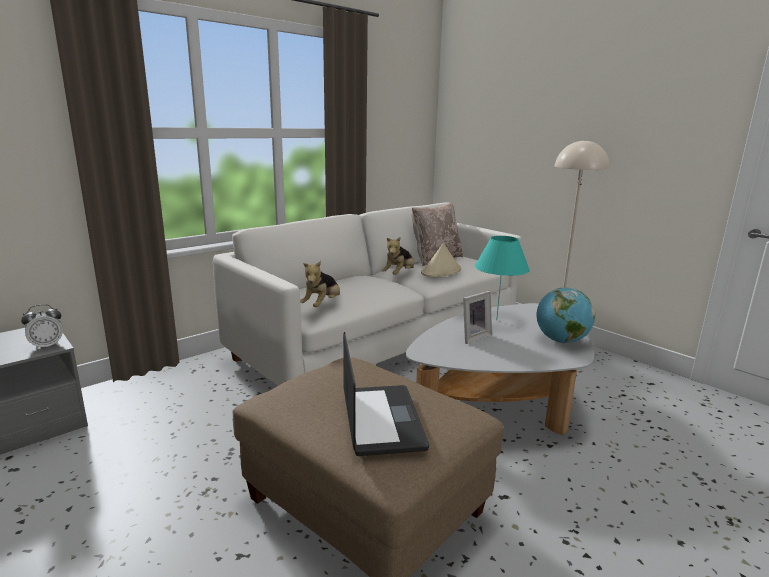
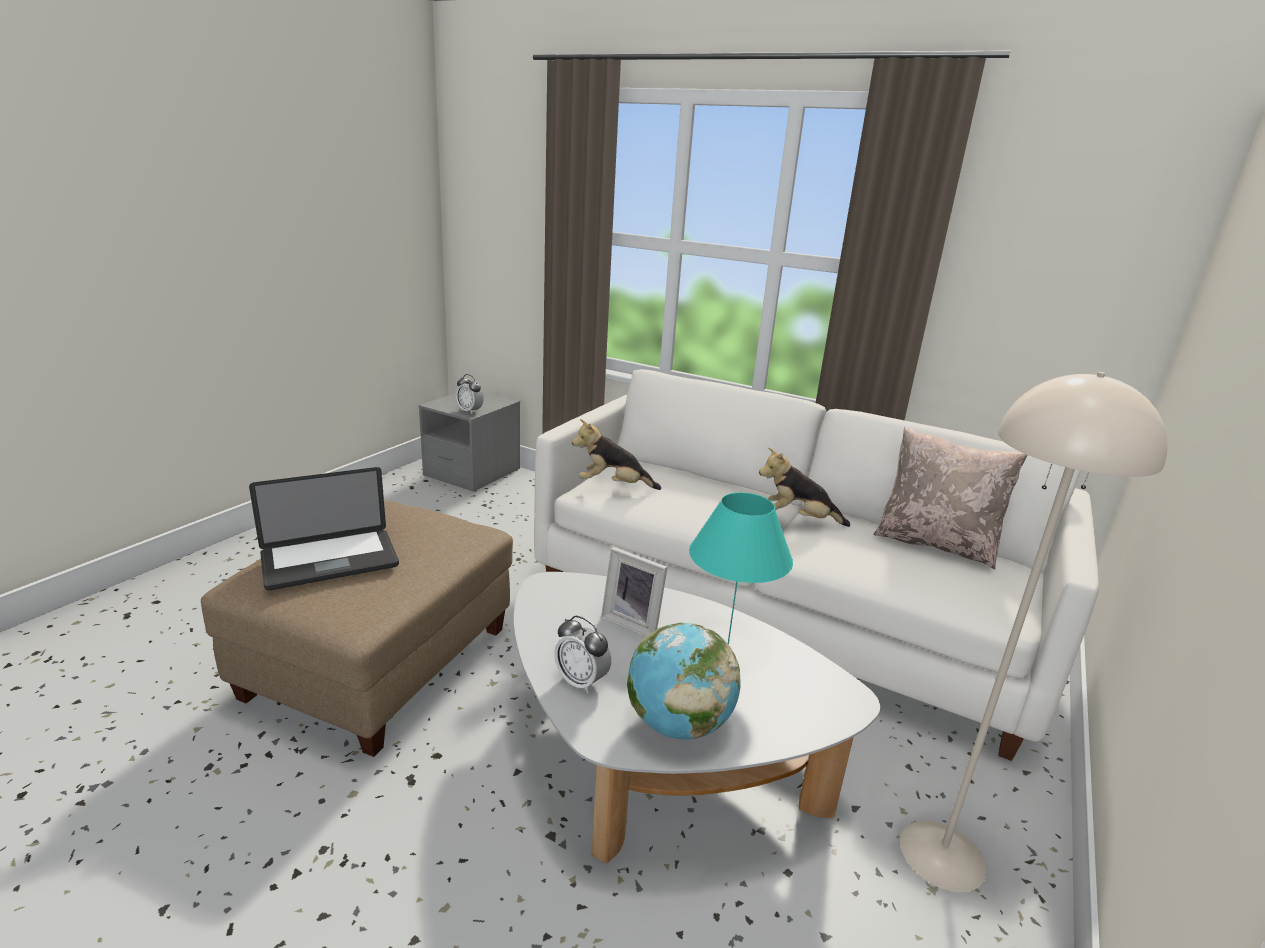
camera: 70 degrees right, 5 degrees up
beige hat [421,243,461,277] -> none
none -> alarm clock [554,616,611,694]

